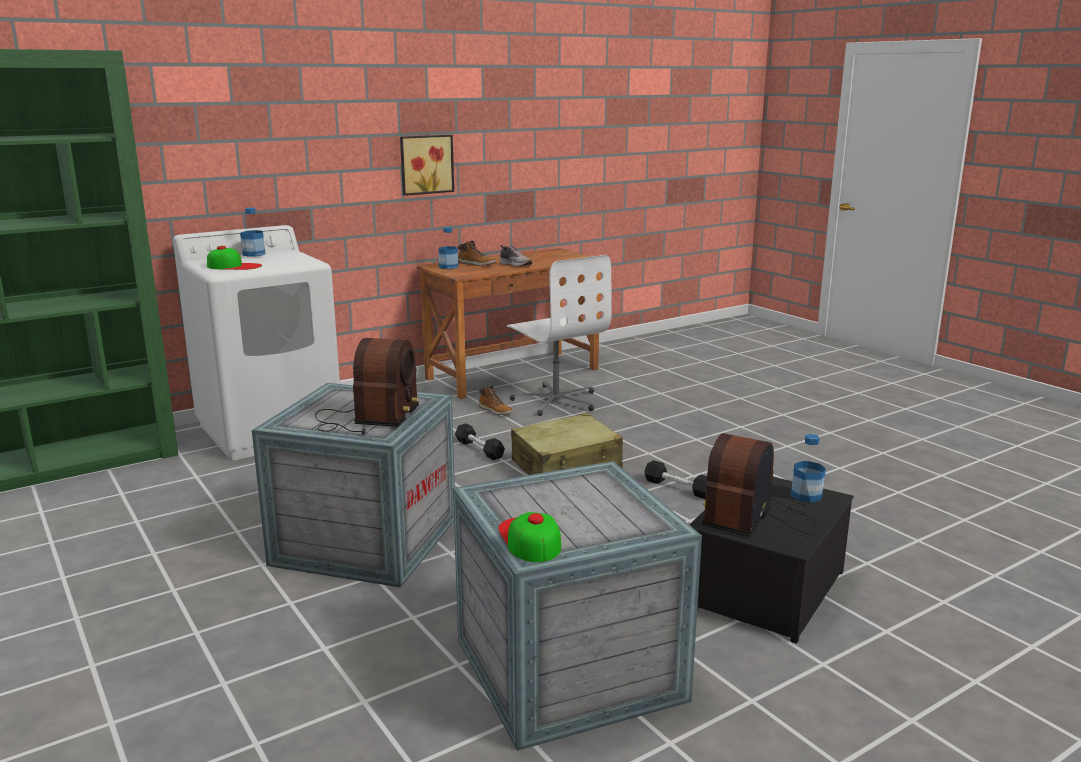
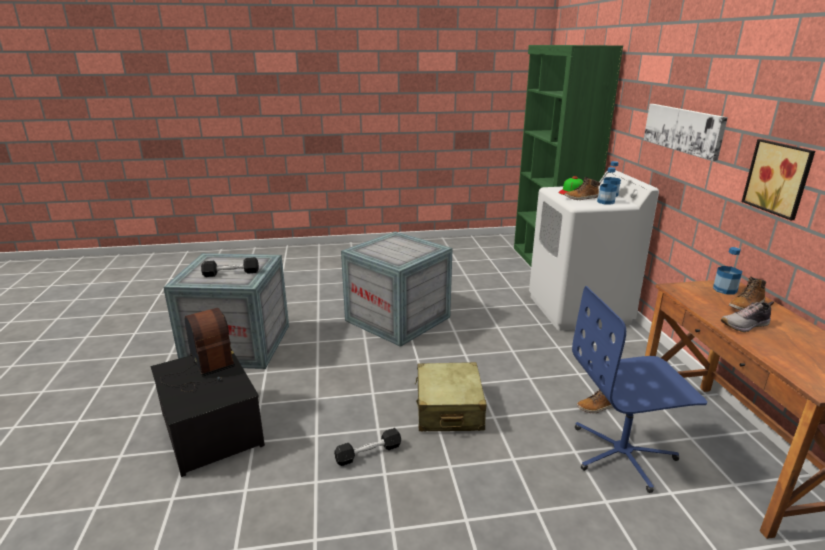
camera: 115 degrees right, 5 degrees up
radio [315,338,419,435] -> none
black dumbbell [455,423,505,460] -> black dumbbell moved to [201,257,259,277]
cap [498,512,561,562] -> none
white office chair [507,255,612,416] -> blue office chair [572,286,707,493]
bottle [791,434,826,503] -> bottle moved to [597,167,617,205]
none -> boot [564,177,600,200]
none -> picture [644,104,728,161]

